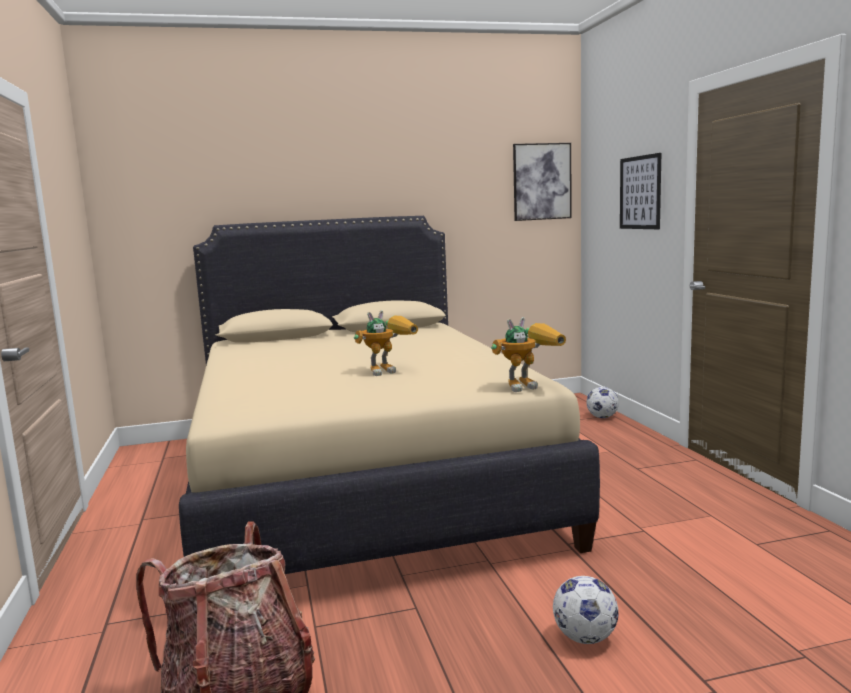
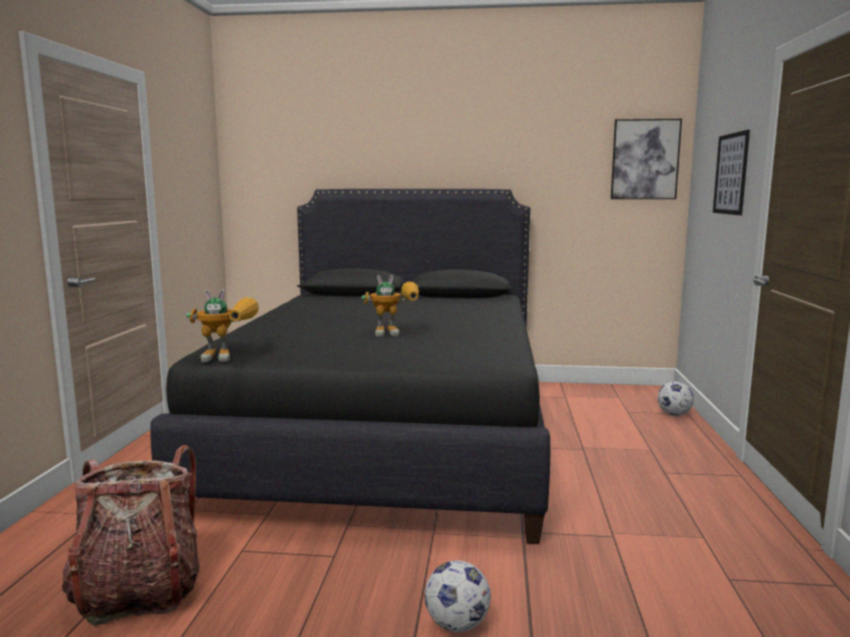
camera: 20 degrees right, 0 degrees up
beige bed [179,216,600,574] -> black bed [150,189,550,544]
toy robot [491,317,566,392] -> toy robot moved to [186,290,259,362]

